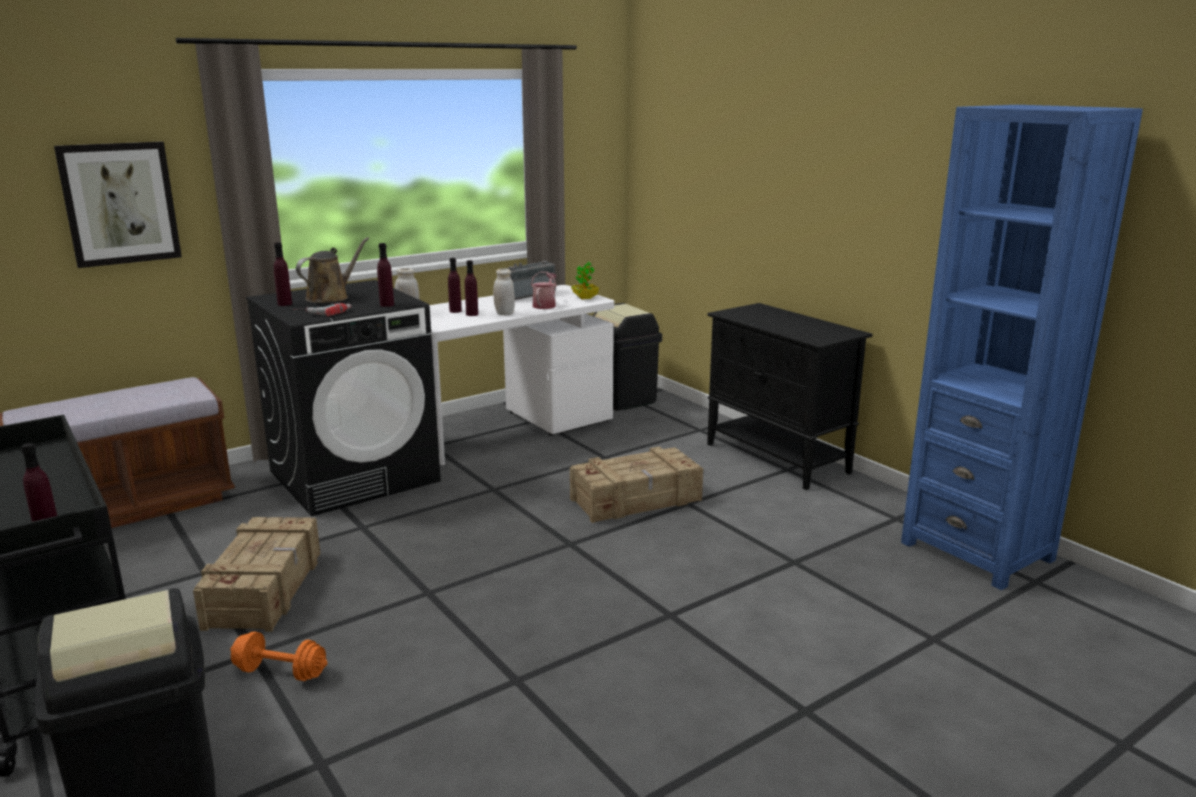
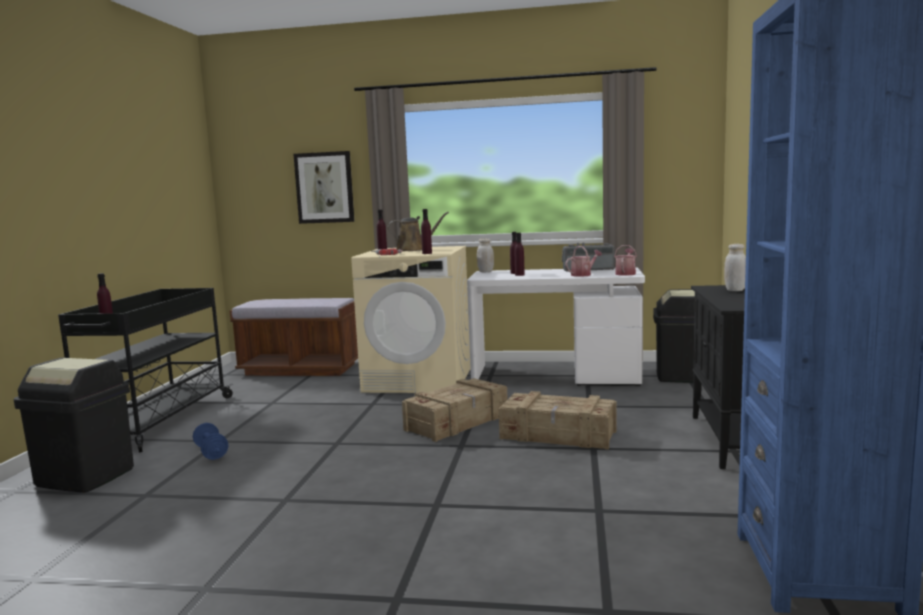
camera: 45 degrees right, 10 degrees down
crate [193,517,320,632] -> crate moved to [402,378,508,442]
orange dumbbell [230,632,328,681] -> blue dumbbell [193,423,228,460]
black washing machine [246,280,441,516] -> beige washing machine [351,246,471,393]
white jar [493,268,515,315] -> white jar moved to [724,244,746,291]
potted plant [571,262,599,299] -> watering can [614,245,637,276]

